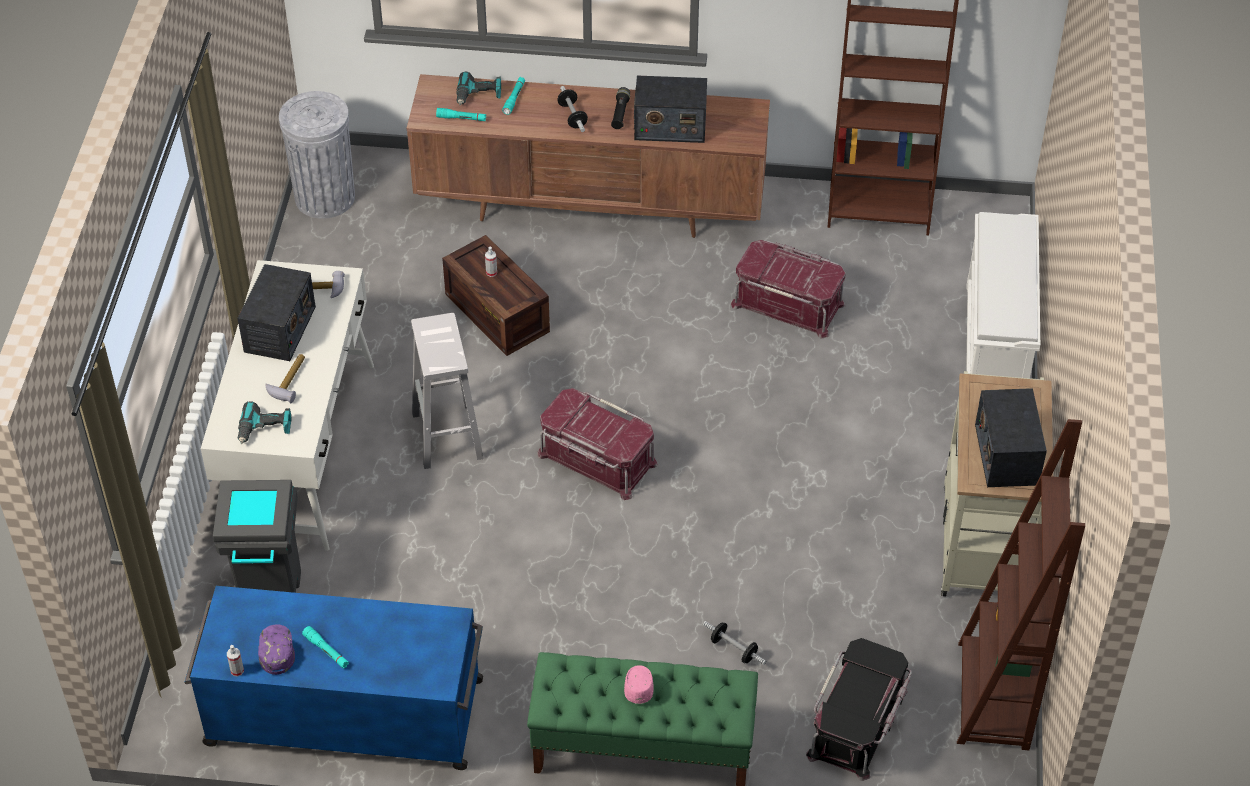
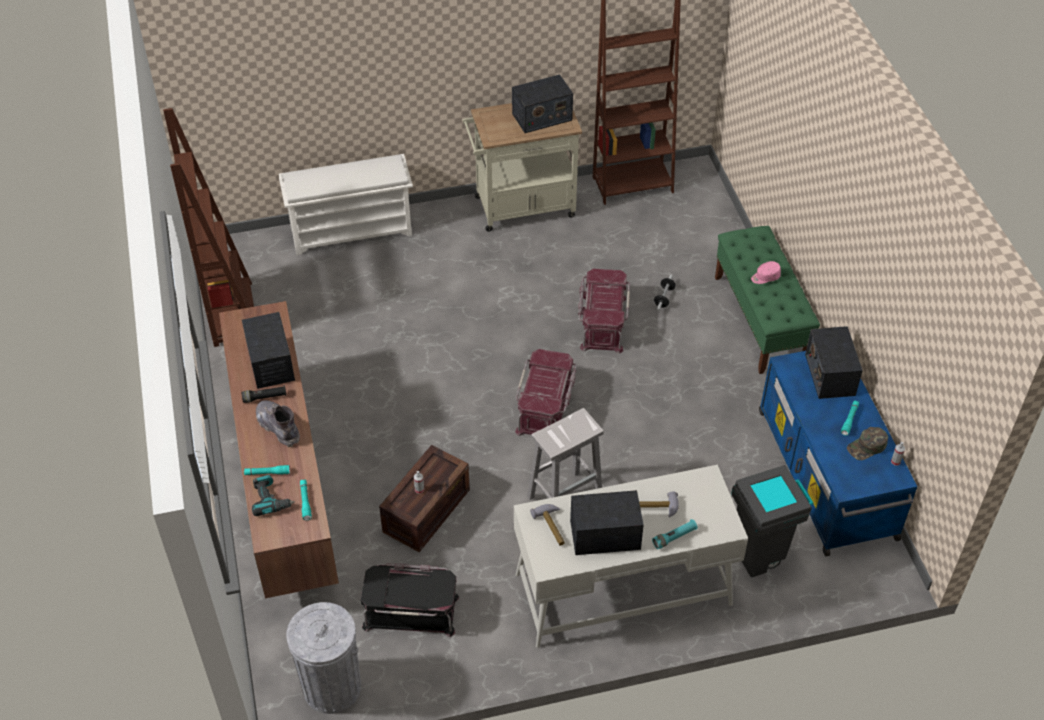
camera: 110 degrees left, 0 degrees up
power drill [238,401,291,445] -> none
purple cap [258,624,295,675] -> green cap [847,427,888,460]
dumbbell [557,86,588,132] -> grey boot [256,400,300,447]
red storage box [731,240,846,339] -> red storage box moved to [578,269,630,354]
black storage box [806,638,912,781] -> black storage box moved to [361,563,460,637]
none -> turquoise flashlight [652,519,698,549]
none -> radio [805,326,863,399]

